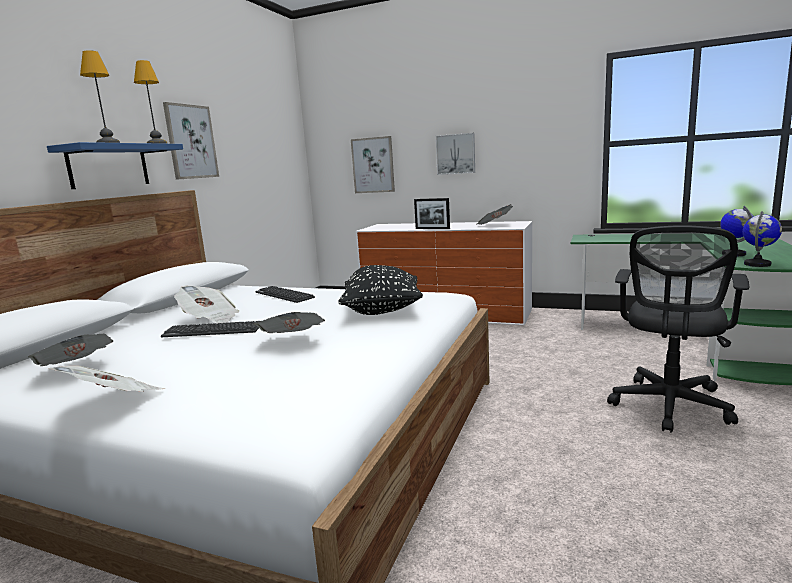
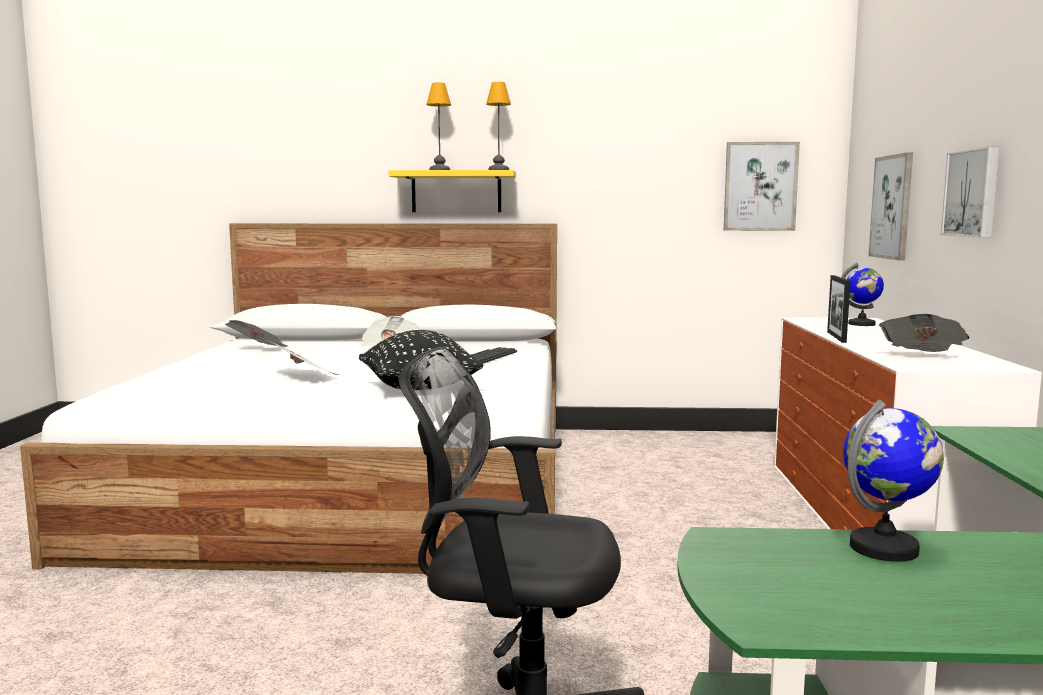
camera: 70 degrees right, 5 degrees down
blue shelf [47,142,183,189] -> yellow shelf [389,170,516,212]
newspaper [48,366,165,392] -> none
keyboard [161,321,260,337] -> none
picture [163,102,219,180] -> picture moved to [724,142,800,231]
globe [743,211,782,267] -> globe moved to [841,263,884,326]

